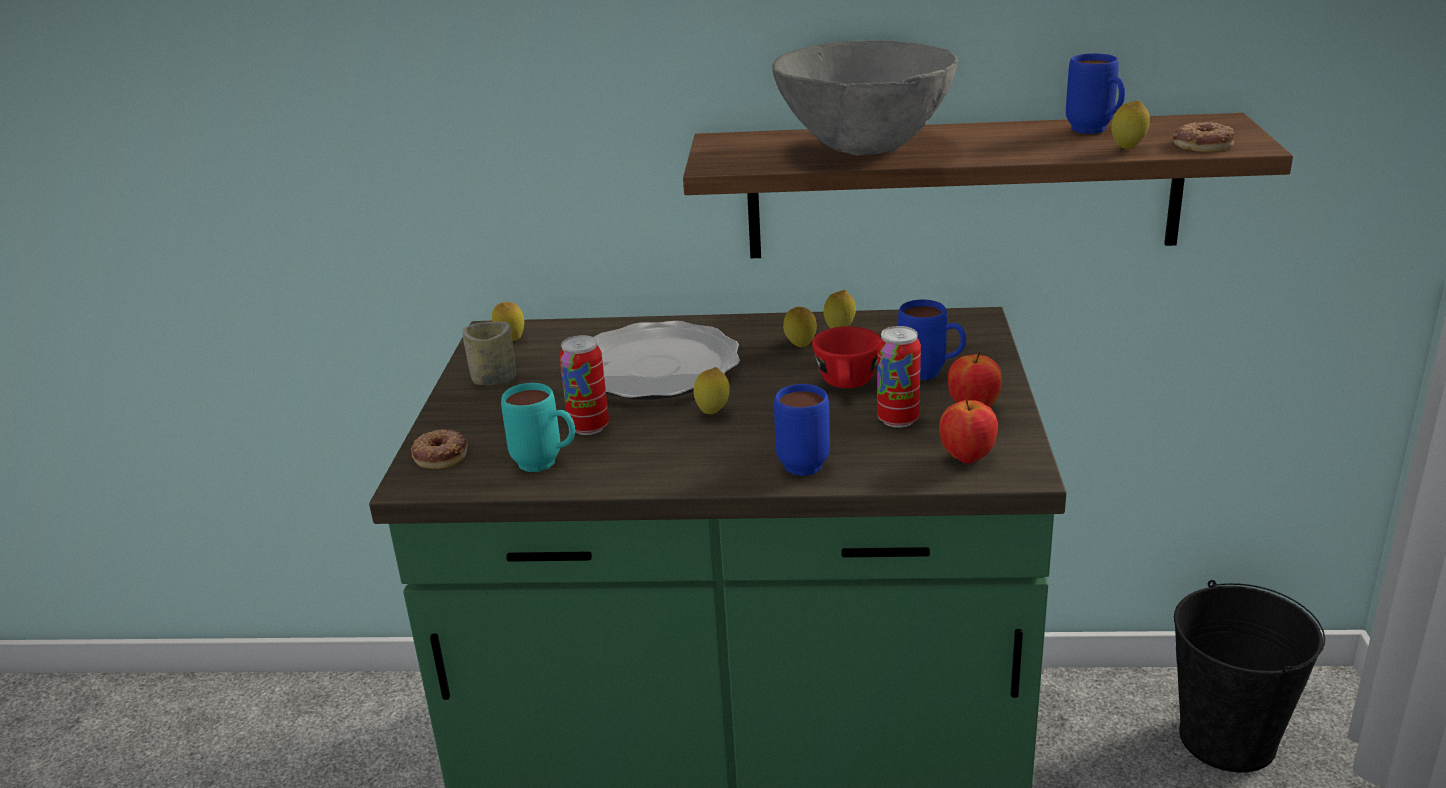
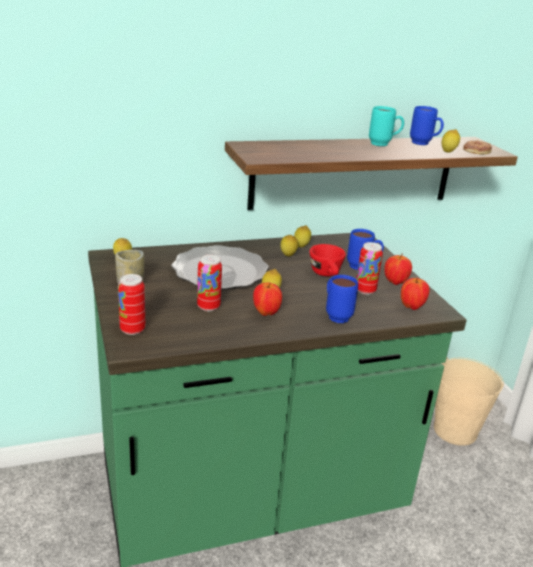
camera: 25 degrees left, 0 degrees up
donut [411,430,468,469] -> can [118,274,146,335]
turquoise mug [501,383,575,472] -> turquoise mug moved to [369,106,404,146]
grey bowl [772,40,958,156] -> none
black bucket [1174,580,1325,772] -> beige bucket [434,358,504,446]
none -> apple [253,282,282,316]

